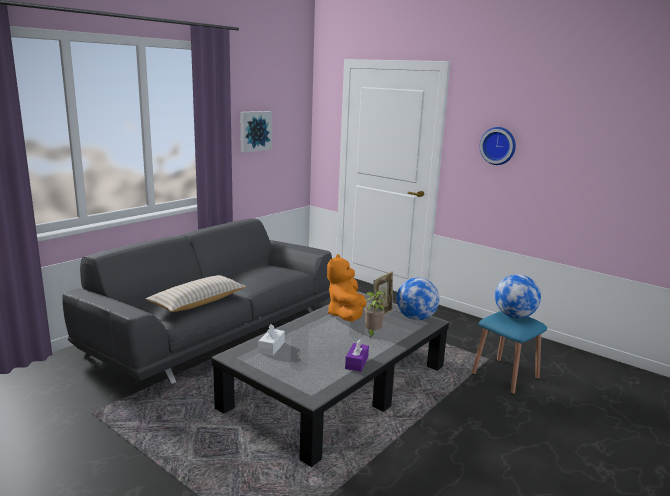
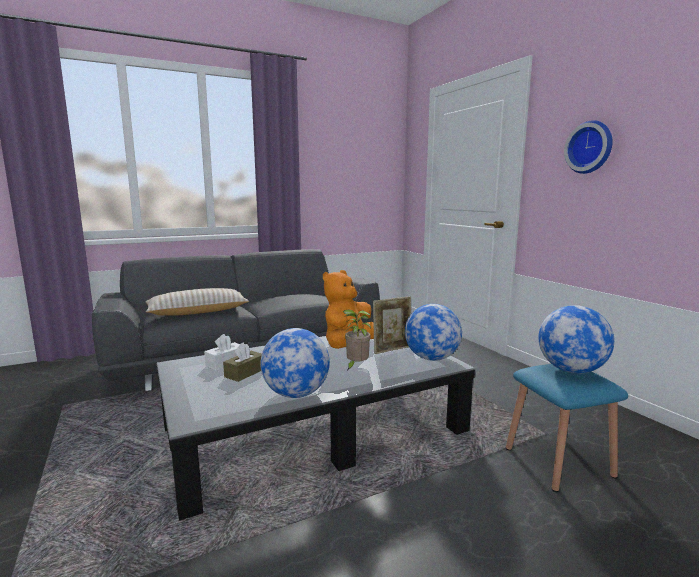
camera: 25 degrees right, 5 degrees down
picture [240,111,272,153] -> none
purple tissue box [345,339,369,372] -> globe [260,328,330,398]
none -> brown tissue box [223,342,262,382]

